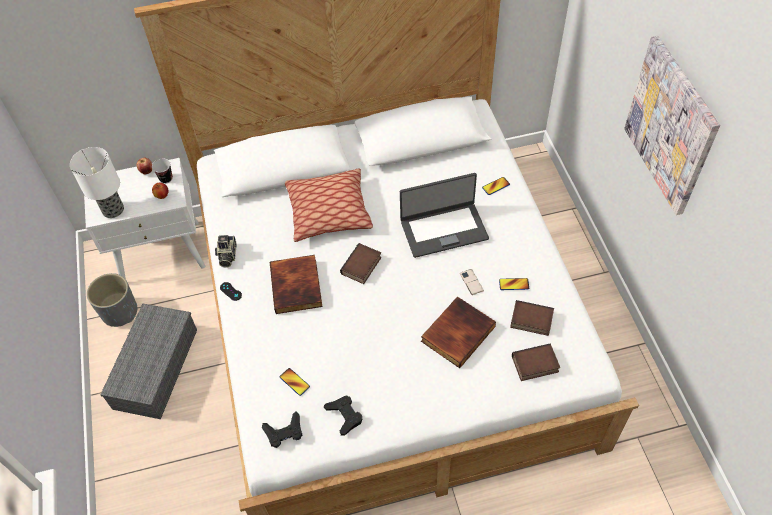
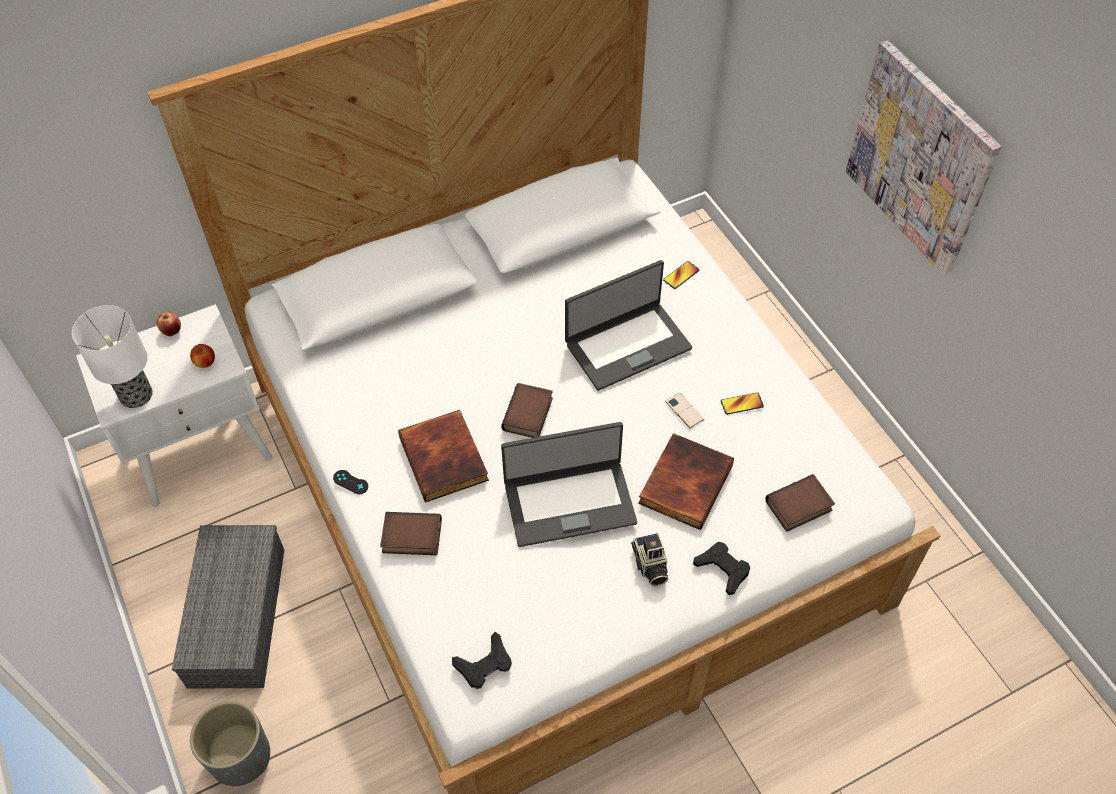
camera: 15 degrees left, 0 degrees up
grey planter [87,273,137,327] -> grey planter moved to [190,701,270,786]
cup [152,159,173,184] -> none
camera [215,235,237,268] -> camera moved to [631,533,668,586]
phone [279,368,310,396] -> none
pillow [285,168,373,242] -> none
black game controller [324,395,362,435] -> black game controller moved to [693,542,750,595]
book [510,300,554,336] -> book moved to [380,512,442,555]
none -> laptop [501,422,637,547]

